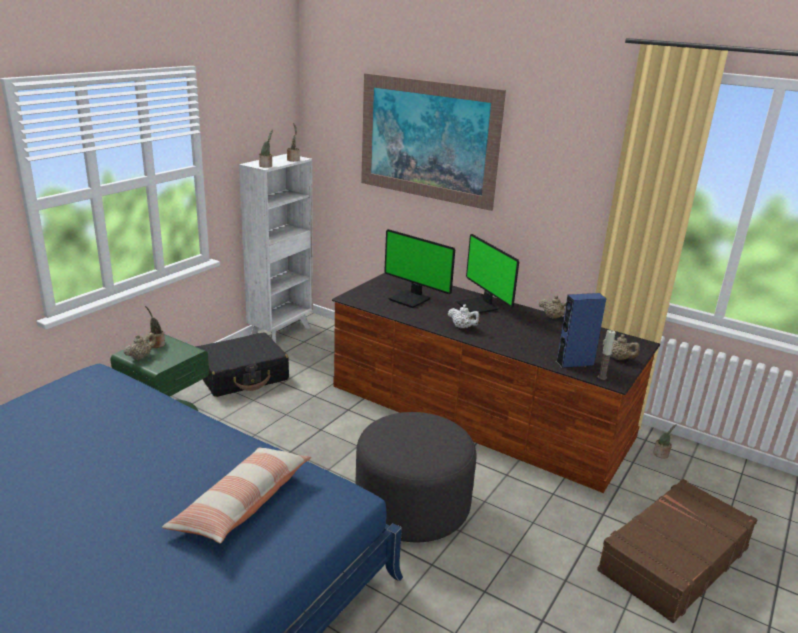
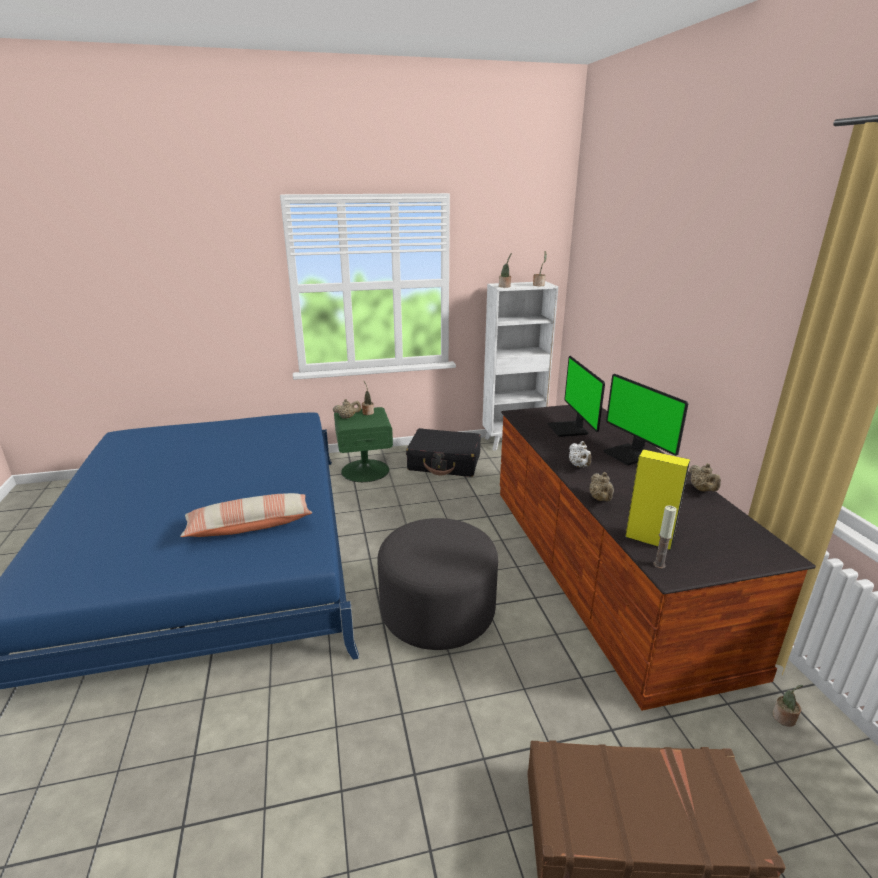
camera: 45 degrees right, 0 degrees up
picture [361,73,506,211] -> none
monitor [457,234,519,314] -> monitor turned 45 degrees counterclockwise [603,374,688,465]
blue speaker [556,293,606,368] -> yellow speaker [625,449,690,551]
beige teapot [603,334,640,360] -> beige teapot moved to [589,472,614,502]

